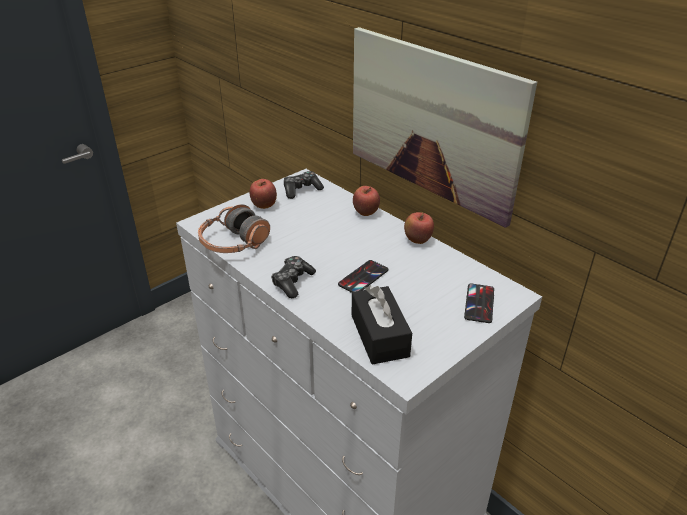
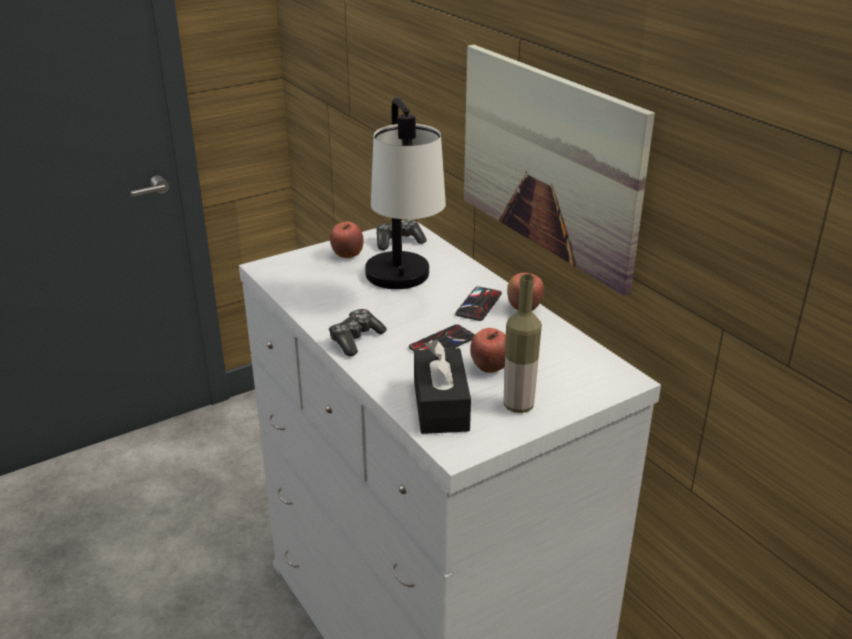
camera: 10 degrees right, 5 degrees down
headphones [198,204,270,253] -> none
apple [353,186,380,216] -> apple moved to [470,328,506,373]
phone [464,283,494,323] -> phone moved to [455,286,502,321]
none -> table lamp [365,97,446,289]
none -> bottle [504,274,542,413]

